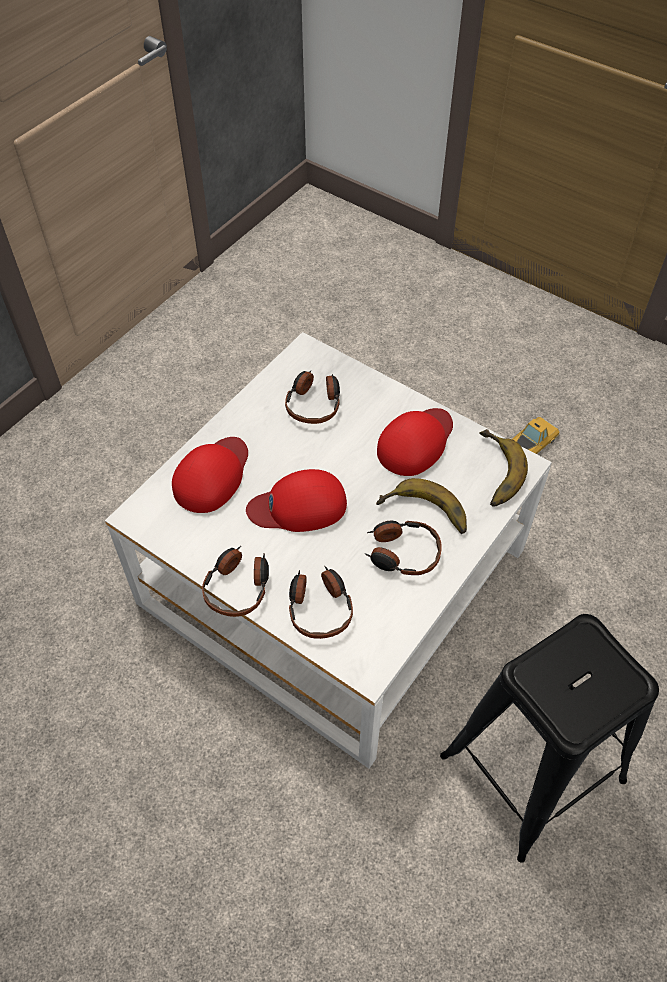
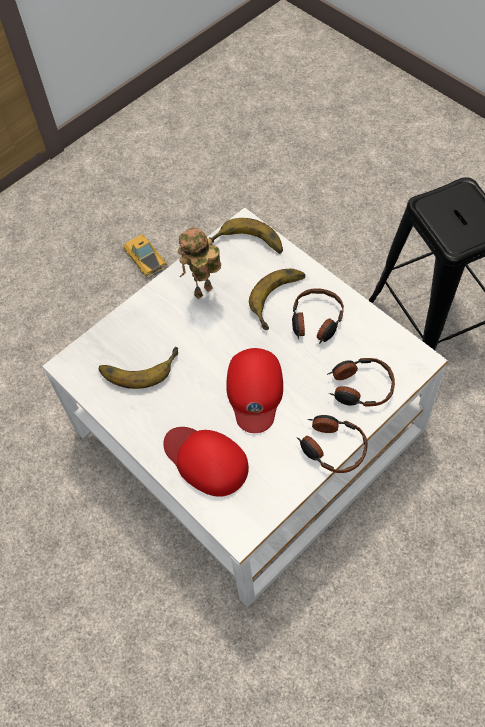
camera: 75 degrees left, 5 degrees up
headphones [285,370,340,424] -> banana [99,347,178,389]
red cap [377,408,453,476] -> toy robot [178,228,221,299]

